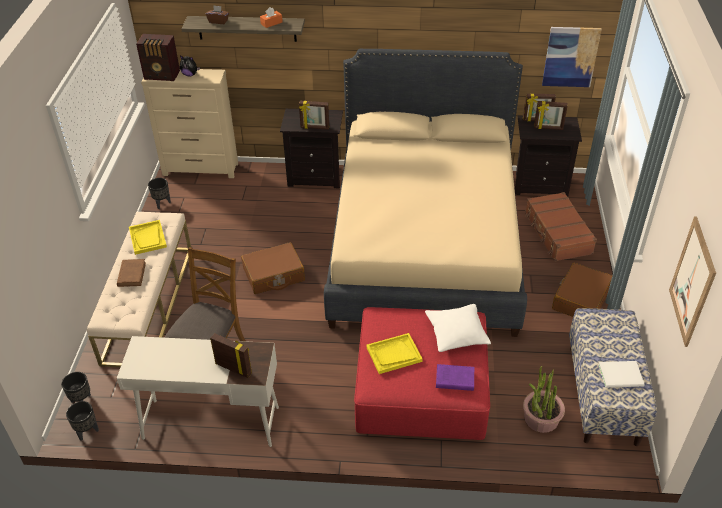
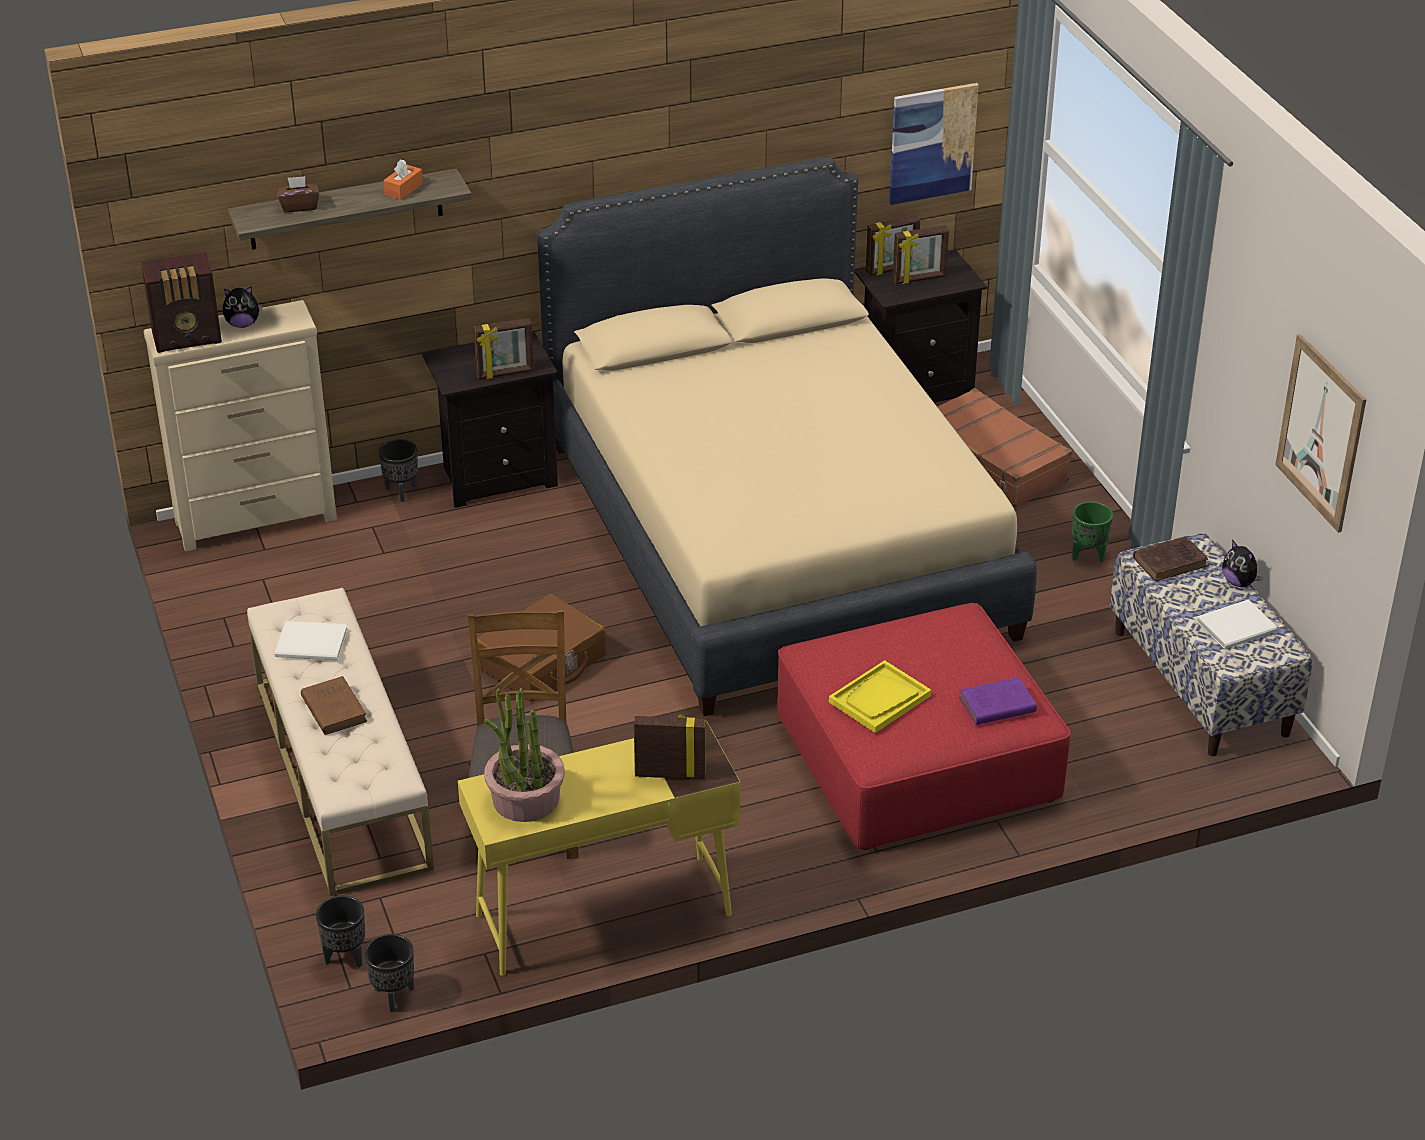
camera: 25 degrees left, 5 degrees down
white desk [117,336,279,447] -> yellow desk [458,721,740,976]
yellow tray [129,220,167,255] -> white book [275,621,348,661]
black planter [148,178,171,209] -> black planter moved to [379,439,418,502]
white pillow [425,304,491,352] -> none
potted plant [523,366,565,433] -> potted plant moved to [484,688,565,822]
brown suitcase [552,263,612,317] -> green planter [1072,501,1113,563]
none -> brown book [1133,536,1208,582]
none -> plush toy [1222,540,1263,587]

